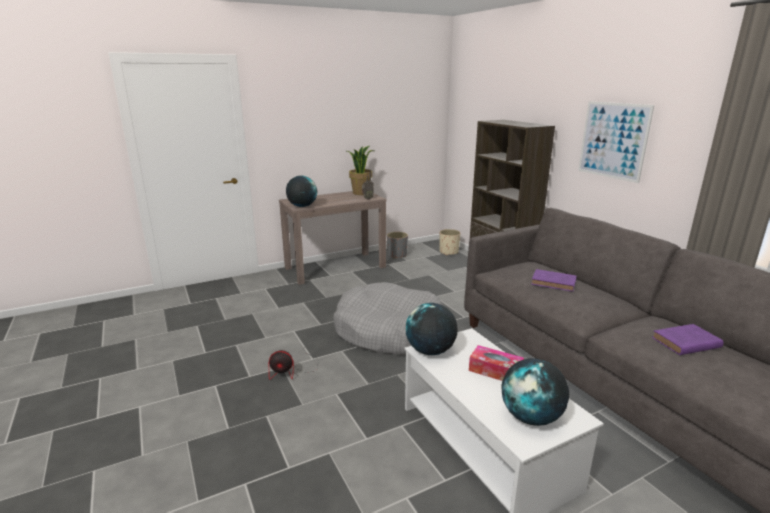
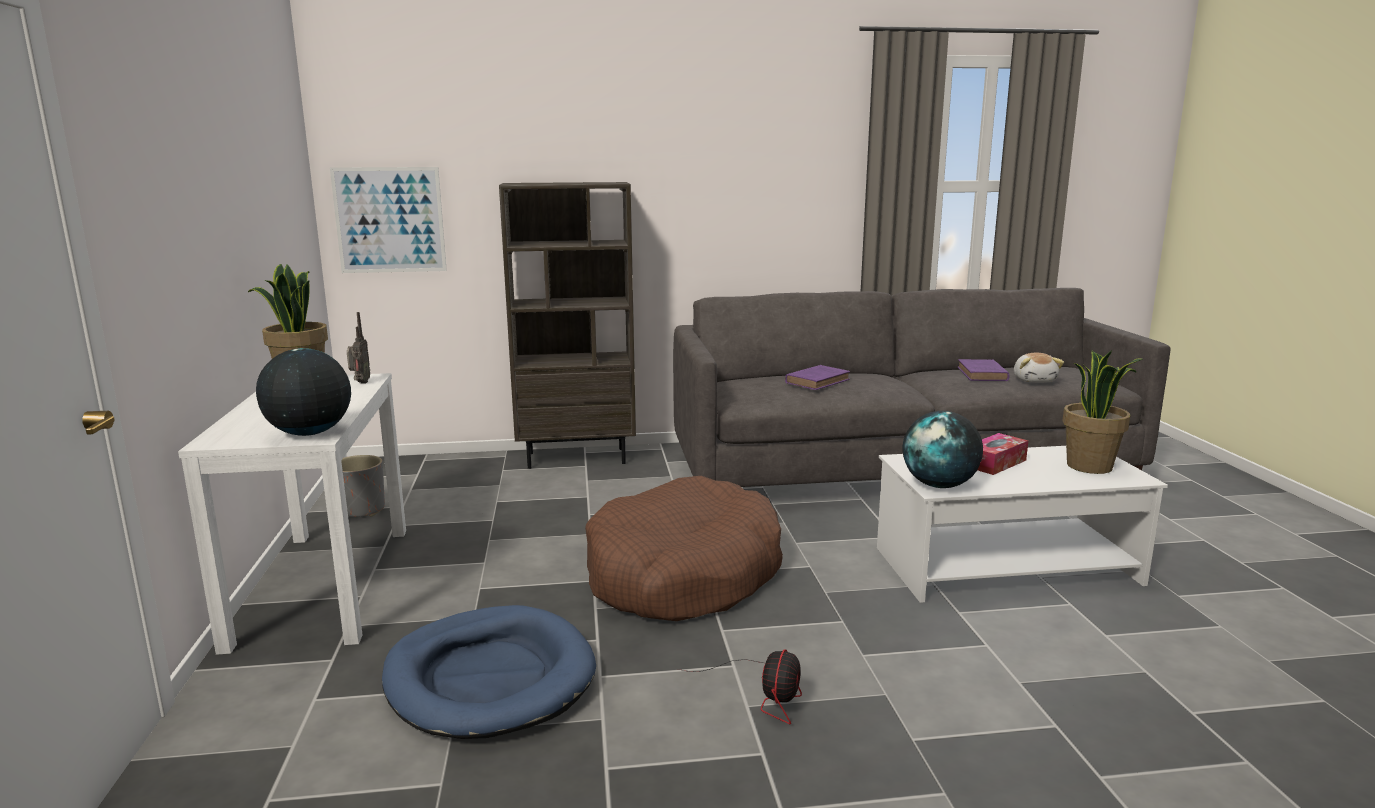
camera: 70 degrees left, 5 degrees down
brown console table [279,191,387,285] -> white console table [178,373,406,655]
grey dog bed [333,282,444,355] -> brown dog bed [585,476,783,621]
beige planter [439,229,461,255] -> none
globe [502,358,569,426] -> potted plant [1062,351,1142,474]
picture [578,101,654,183] -> picture moved to [330,167,447,273]
none -> blue dog bed [382,605,596,739]
none -> plush toy [1014,353,1064,383]

